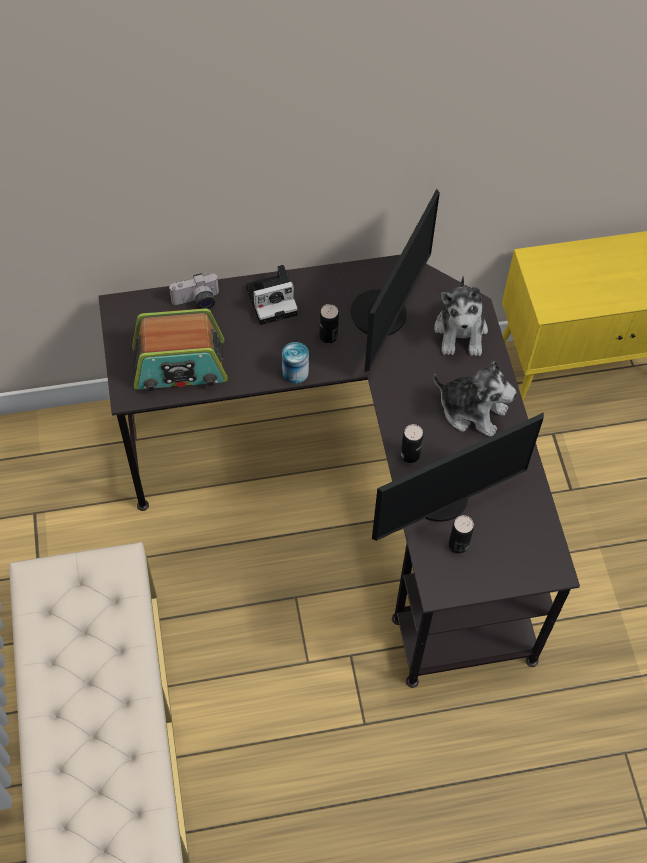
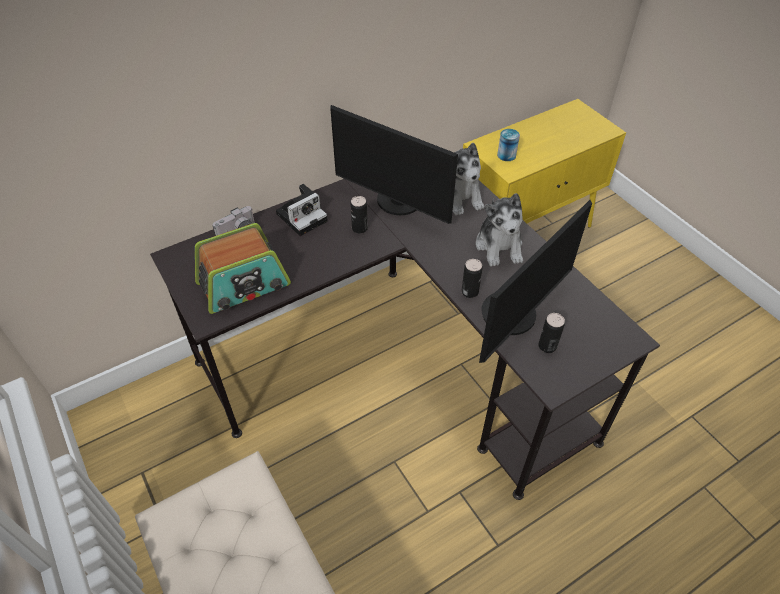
camera: 20 degrees left, 10 degrees down
can [282,342,309,384] -> can moved to [497,129,520,161]
monitor [350,189,440,372] -> monitor turned 120 degrees clockwise [330,105,458,224]
plush toy [433,361,516,437] -> plush toy turned 75 degrees clockwise [476,193,523,267]

